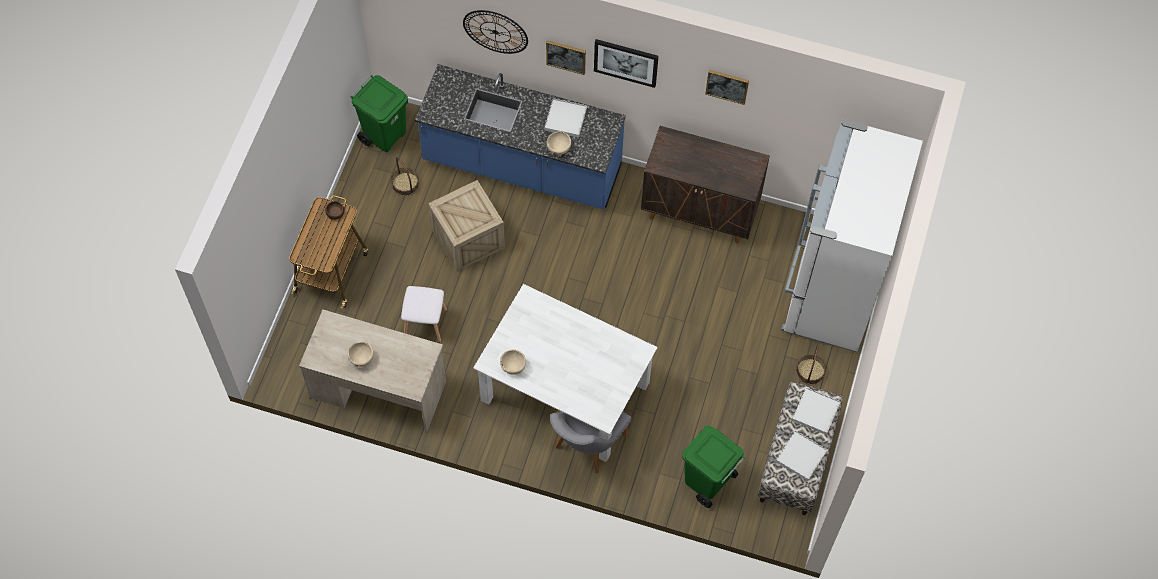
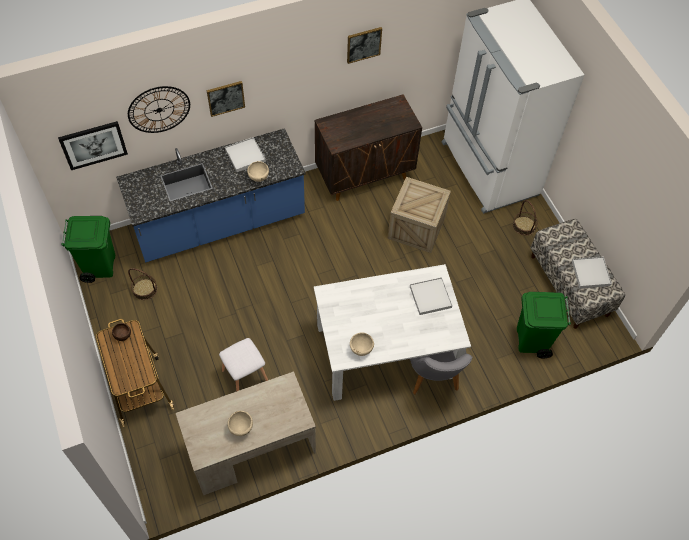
camera: 40 degrees left, 5 degrees down
crate [428,180,505,271] -> crate moved to [388,177,451,253]
picture [594,39,659,88] -> picture moved to [58,121,128,170]
white tray [792,387,841,435] -> white tray moved to [410,277,452,315]

